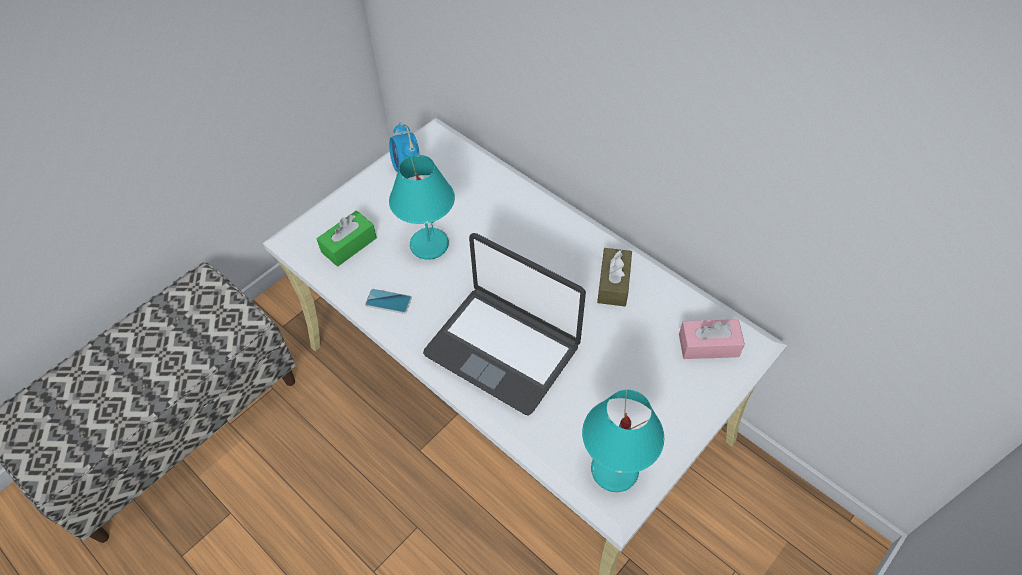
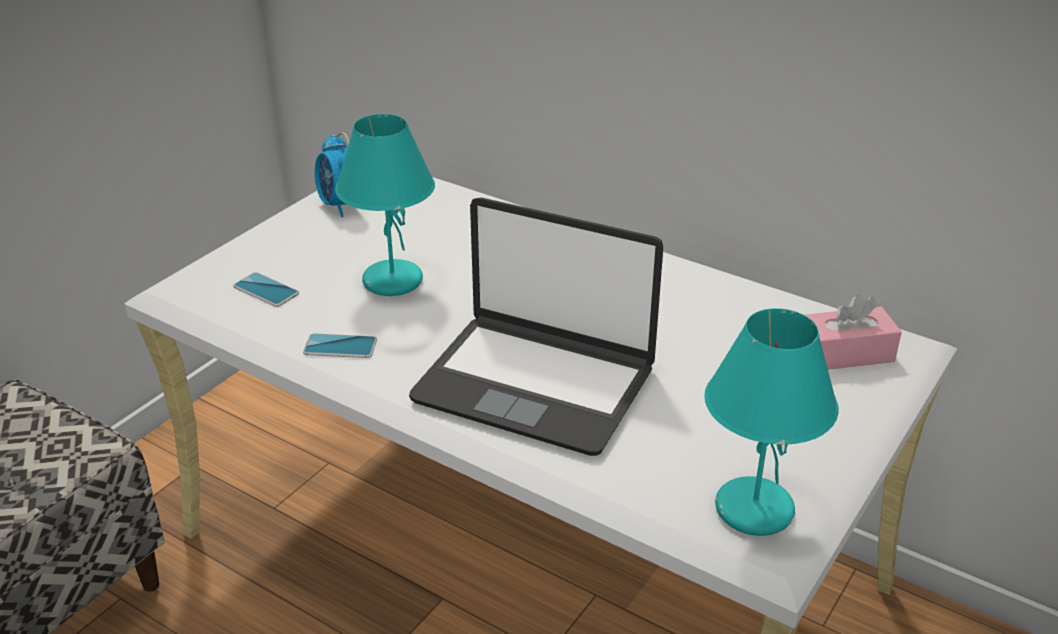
camera: 10 degrees left, 20 degrees down
green tissue box [317,210,377,267] -> phone [233,272,299,307]
brown tissue box [597,248,632,306] -> none

